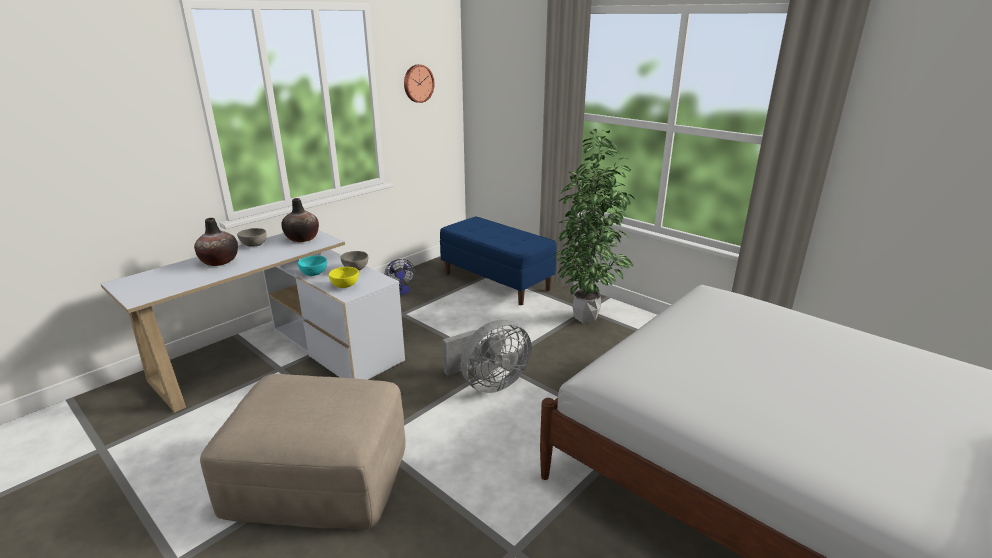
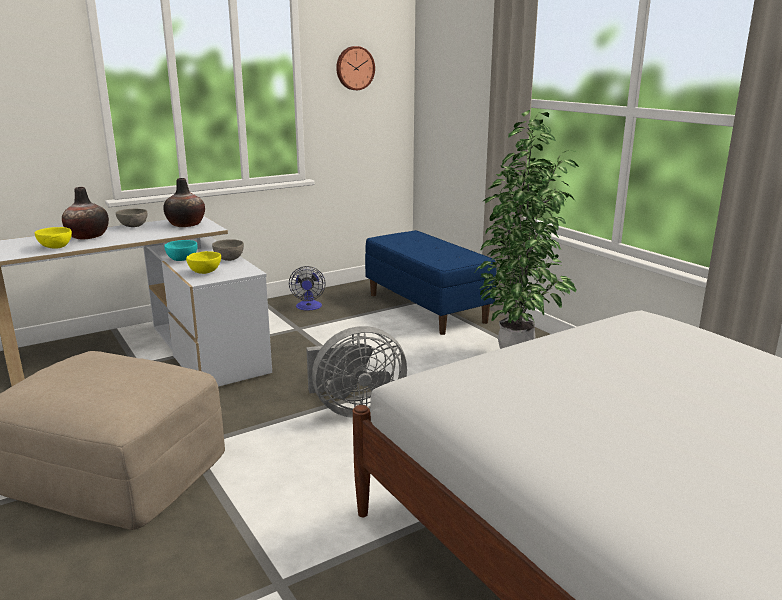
camera: 15 degrees right, 5 degrees down
none -> yellow bowl [35,227,72,249]

